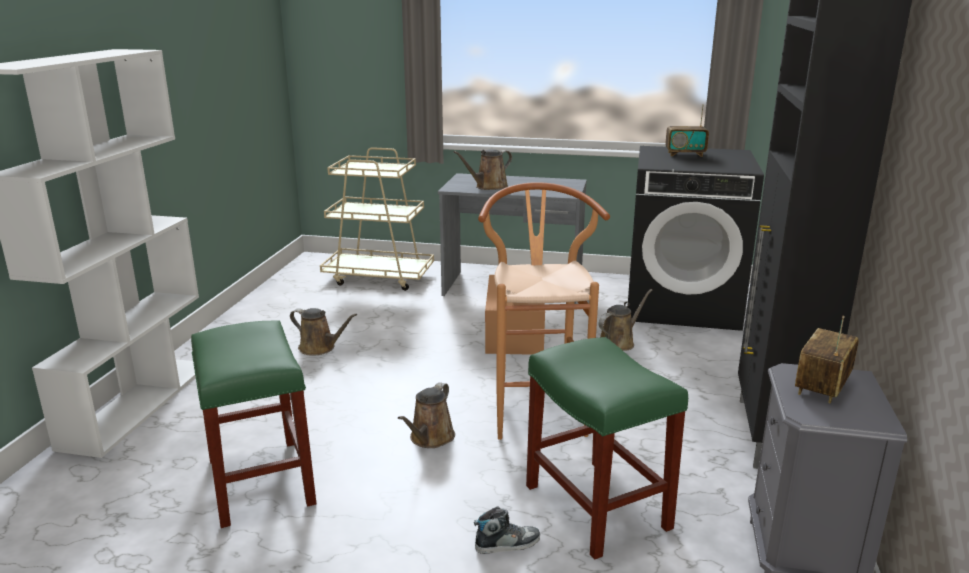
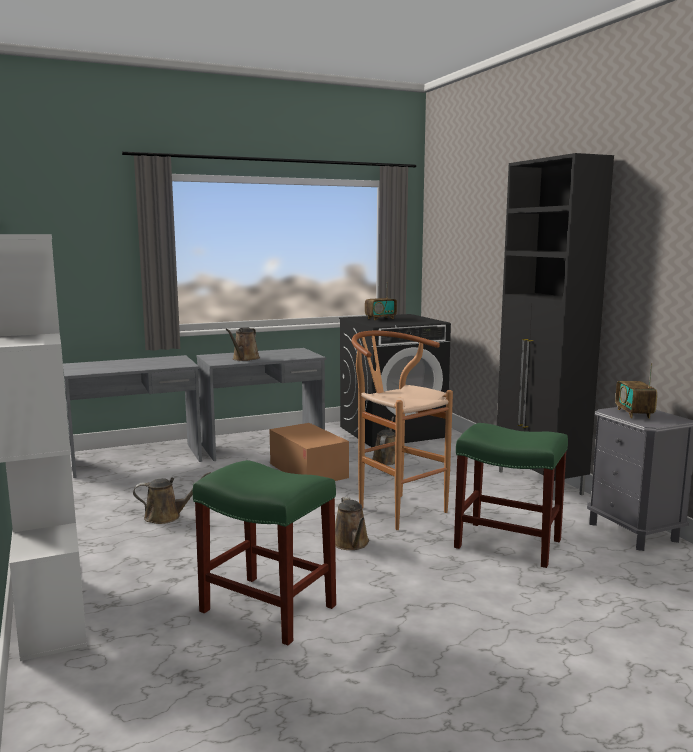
camera: 35 degrees left, 10 degrees down
beige cart [320,147,434,291] -> grey desk [63,355,202,478]
shoe [474,507,540,554] -> none

